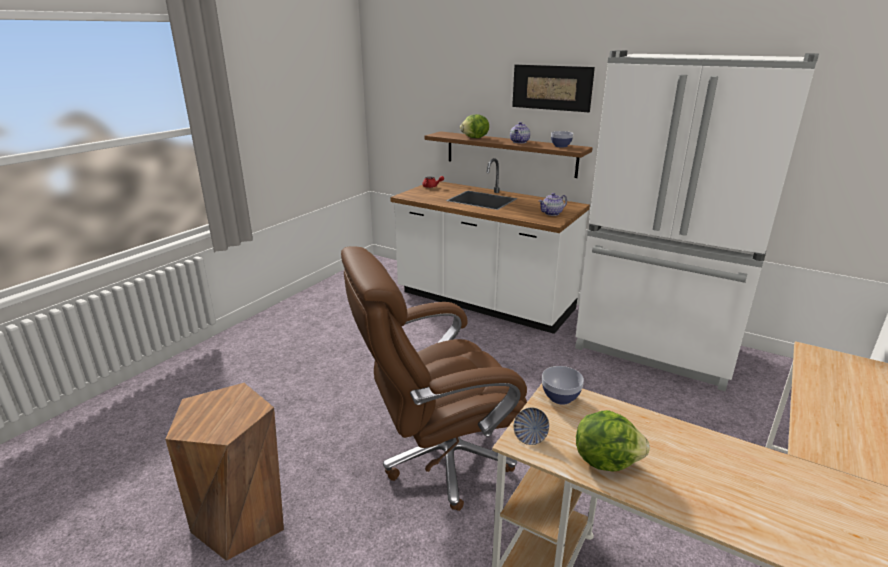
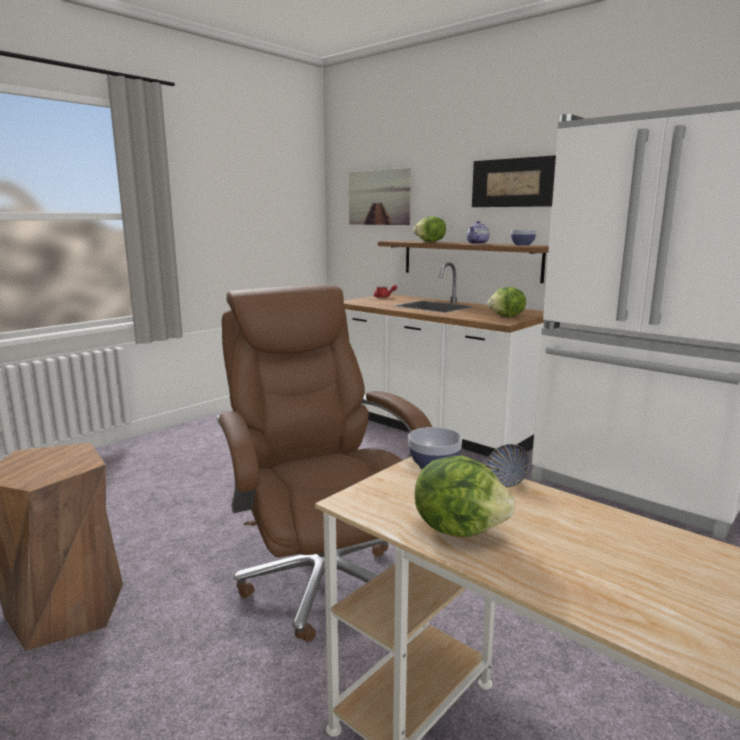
camera: 10 degrees right, 10 degrees down
brown office chair [341,246,527,511] -> brown office chair turned 75 degrees clockwise [217,284,432,642]
bowl [513,408,549,445] -> bowl moved to [486,444,530,487]
teapot [539,193,567,216] -> lettuce [488,287,526,317]
none -> picture [349,168,411,225]

